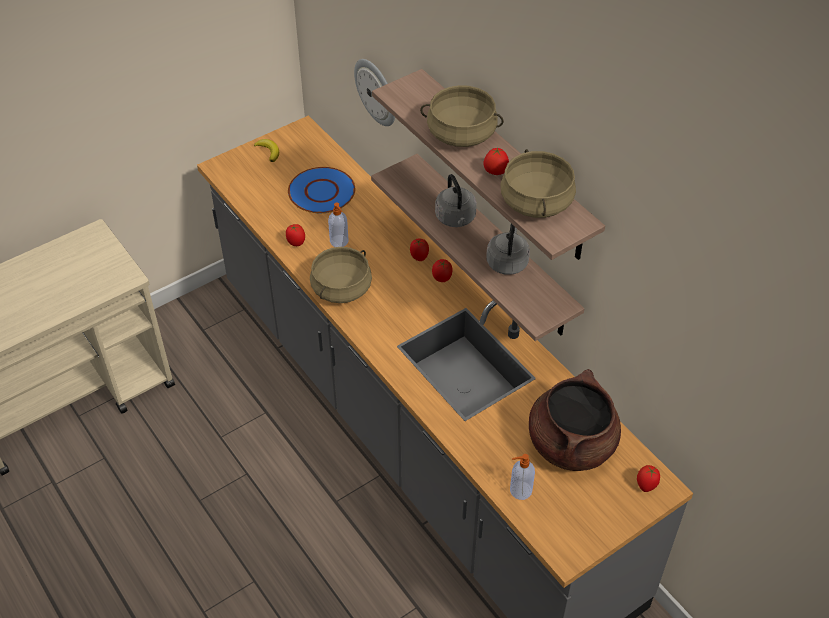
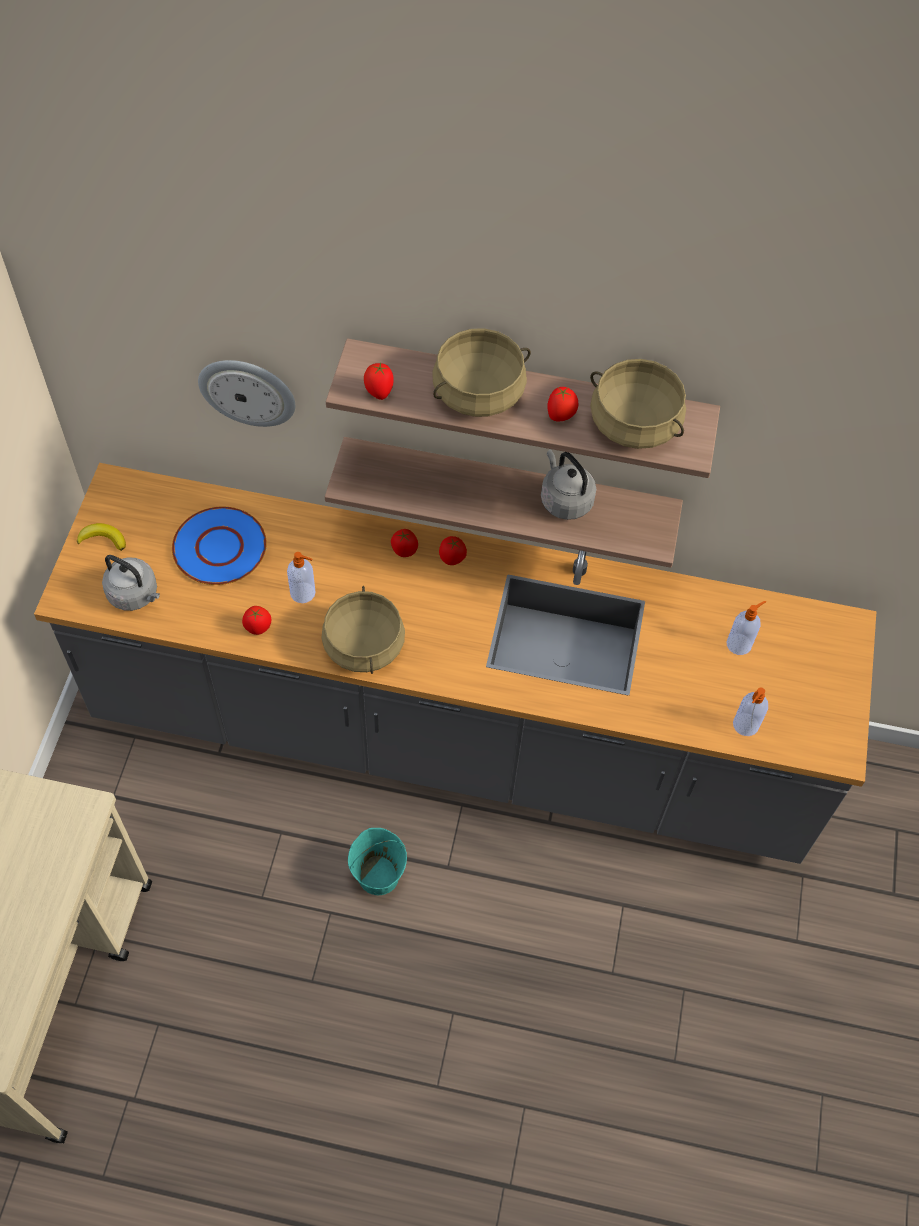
camera: 45 degrees left, 10 degrees up
grey kettle [435,174,477,227] -> grey kettle moved to [102,555,160,611]
brown cooking pot [529,369,621,471] -> soap dispenser [726,601,766,655]
tomato [637,465,660,492] -> tomato moved to [364,362,394,400]
none -> turquoise bucket [348,828,407,895]

